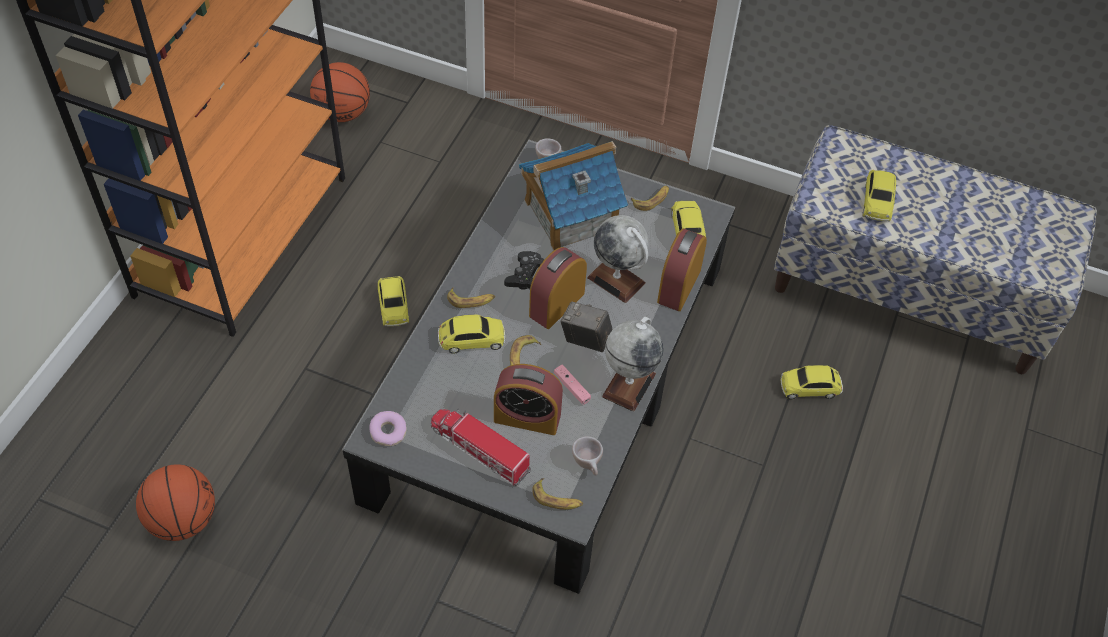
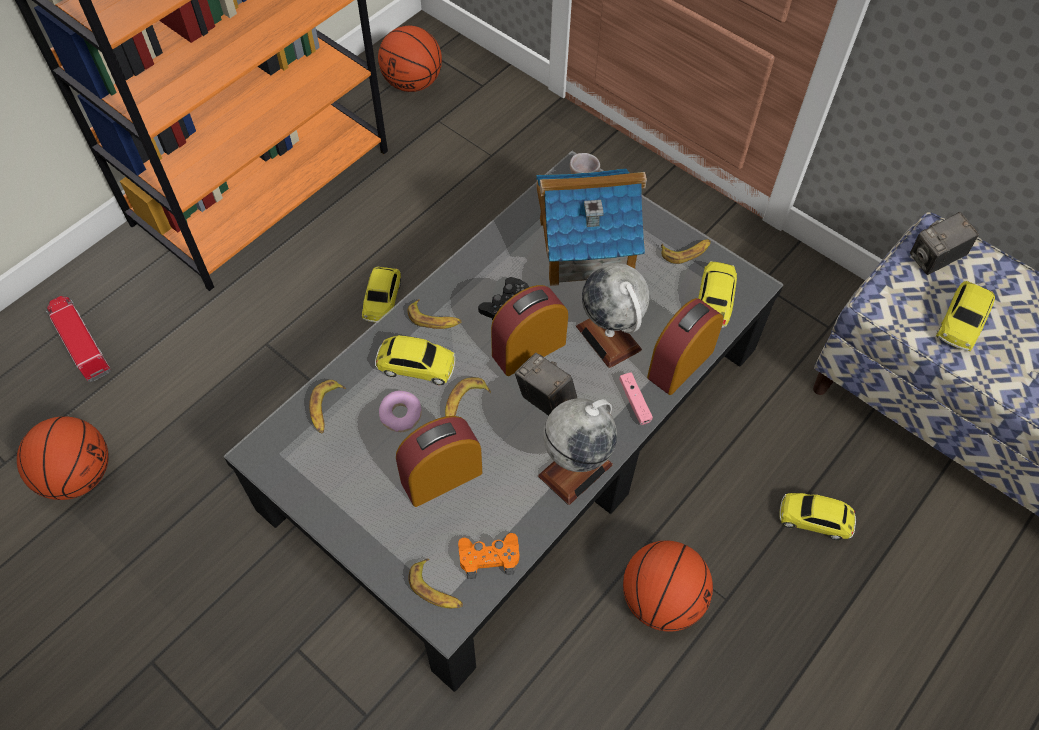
camera: 20 degrees right, 5 degrees up
donut [370,411,406,446] -> donut moved to [379,390,422,432]
toy truck [431,409,531,486] -> toy truck moved to [46,296,111,382]
alarm clock [494,364,563,435] -> alarm clock turned 120 degrees clockwise [396,416,482,507]
pink game controller [554,364,591,405] -> pink game controller moved to [619,372,653,425]
beige cup [572,436,603,476] -> orange game controller [458,533,519,579]
none -> banana [309,380,346,433]
none -> basketball [623,540,713,632]
none -> camera [910,212,979,275]

